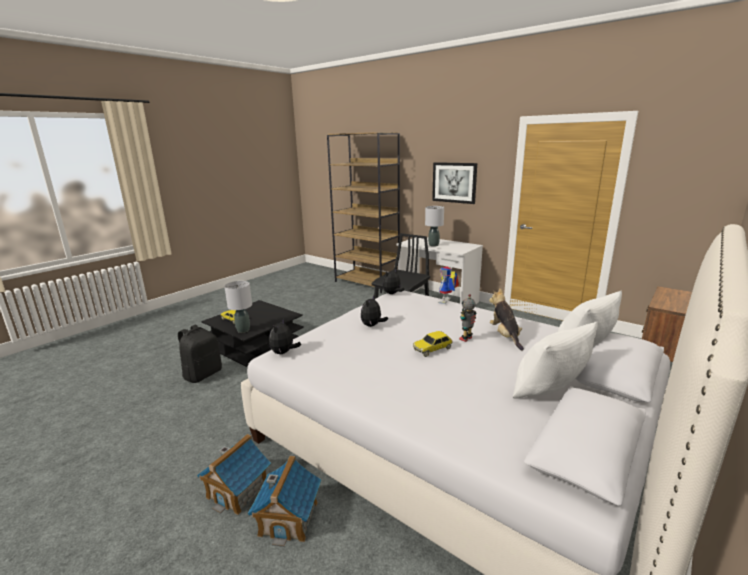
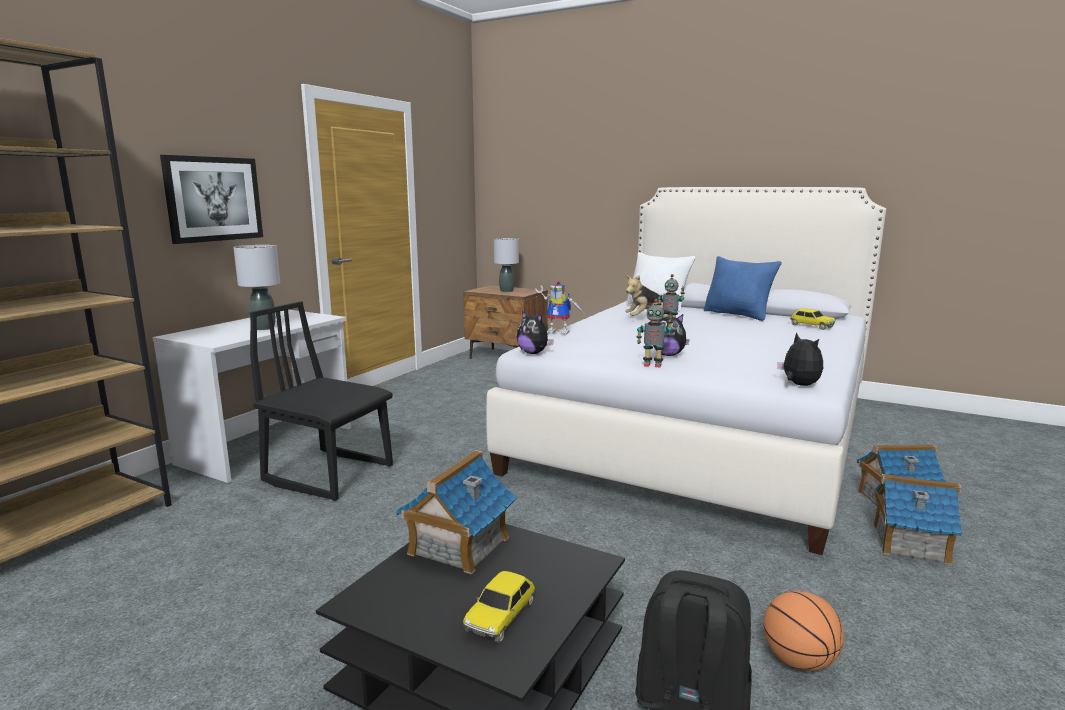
camera: 100 degrees left, 5 degrees down
grey table lamp [224,281,252,333] -> grey table lamp moved to [494,238,519,292]
plush toy [269,318,301,354] -> plush toy turned 120 degrees counterclockwise [777,332,823,386]
toy car [413,331,453,357] -> toy car moved to [790,308,836,330]
white pillow [513,322,598,399] -> blue pillow [704,256,782,321]
none -> toy house [395,450,517,574]
none -> toy robot [636,299,673,367]
none -> basketball [763,591,844,671]

